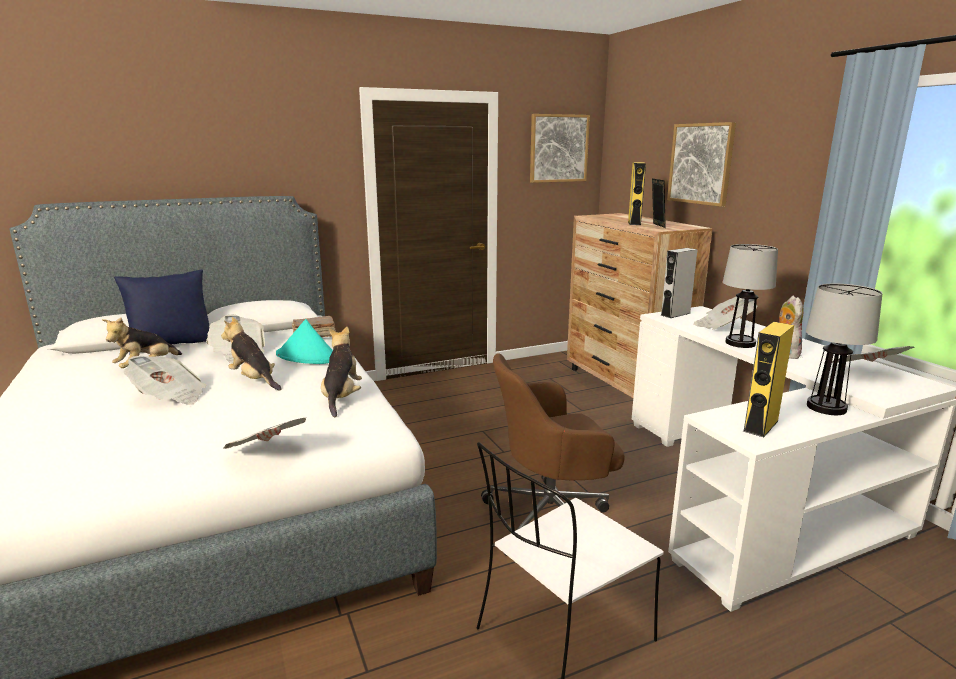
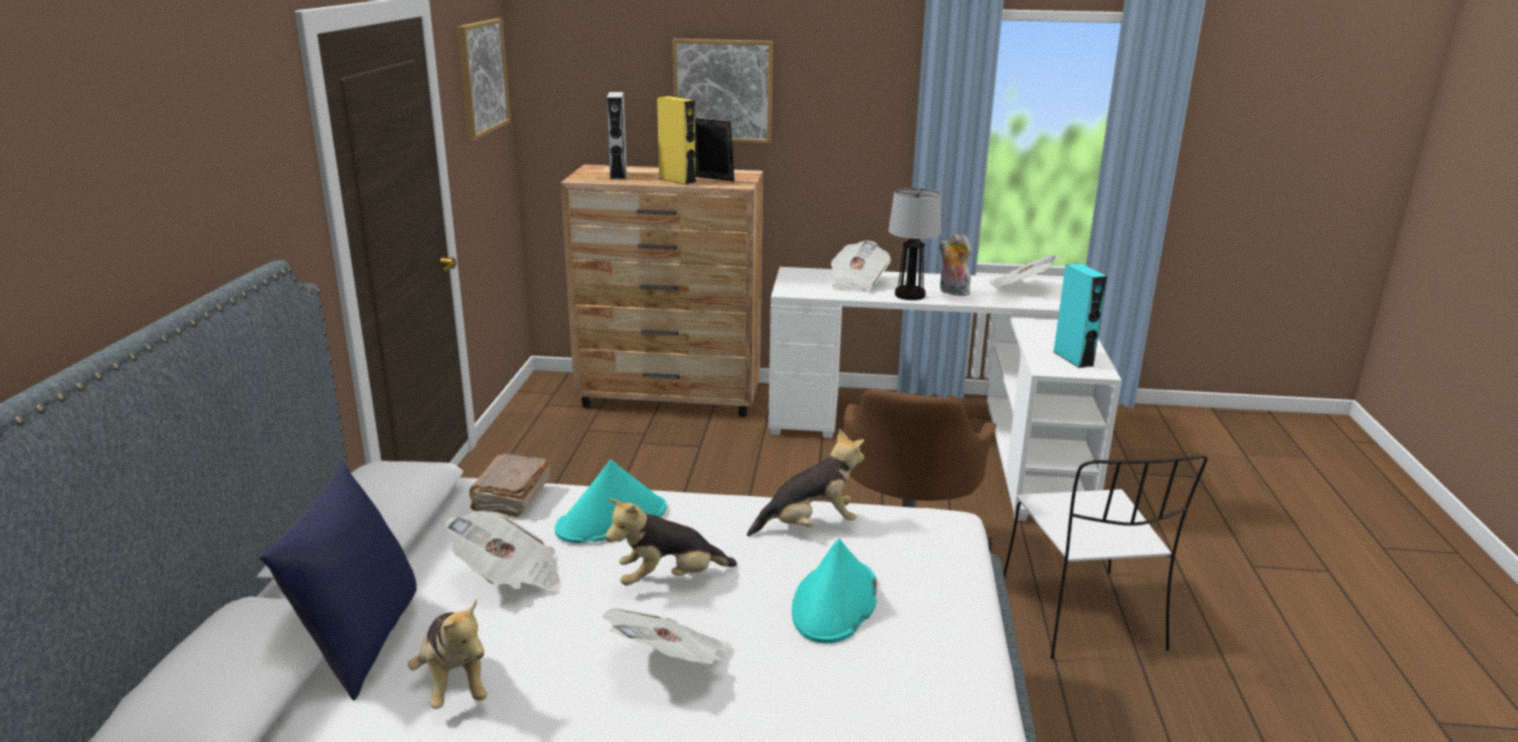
camera: 60 degrees left, 5 degrees up
newspaper [223,418,306,449] -> none
plush toy [321,327,362,417] -> plush toy turned 135 degrees clockwise [747,429,864,536]
grey speaker [660,248,698,318] -> grey speaker moved to [606,92,627,179]
yellow speaker [743,322,794,437] -> turquoise speaker [1054,263,1107,368]
table lamp [806,284,883,415] -> none
none -> turquoise hat [792,538,877,643]

